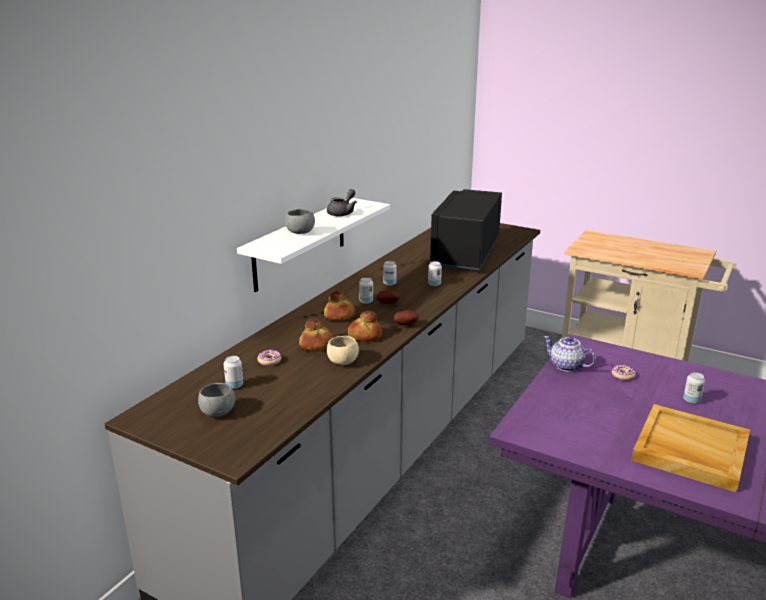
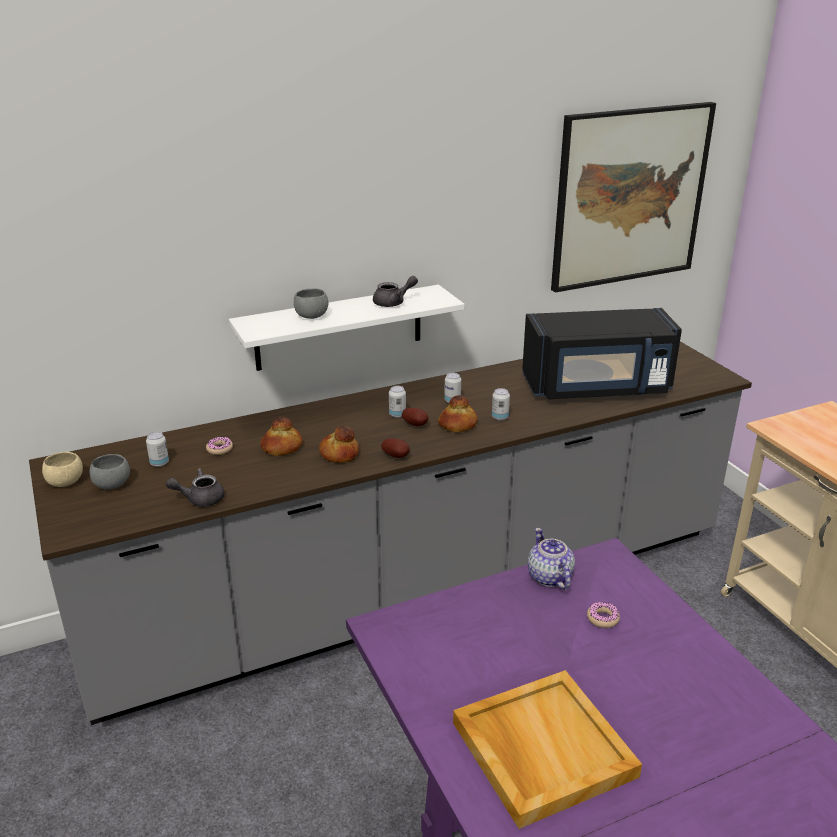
camera: 35 degrees right, 5 degrees up
bread [324,291,355,321] -> bread moved to [438,395,478,433]
beige bowl [327,336,359,365] -> beige bowl moved to [42,452,83,487]
black microwave [430,189,502,270] -> black microwave turned 150 degrees counterclockwise [522,308,682,399]
can [683,372,705,404] -> none
none -> grey teapot [166,468,224,507]
none -> picture [551,102,716,293]

